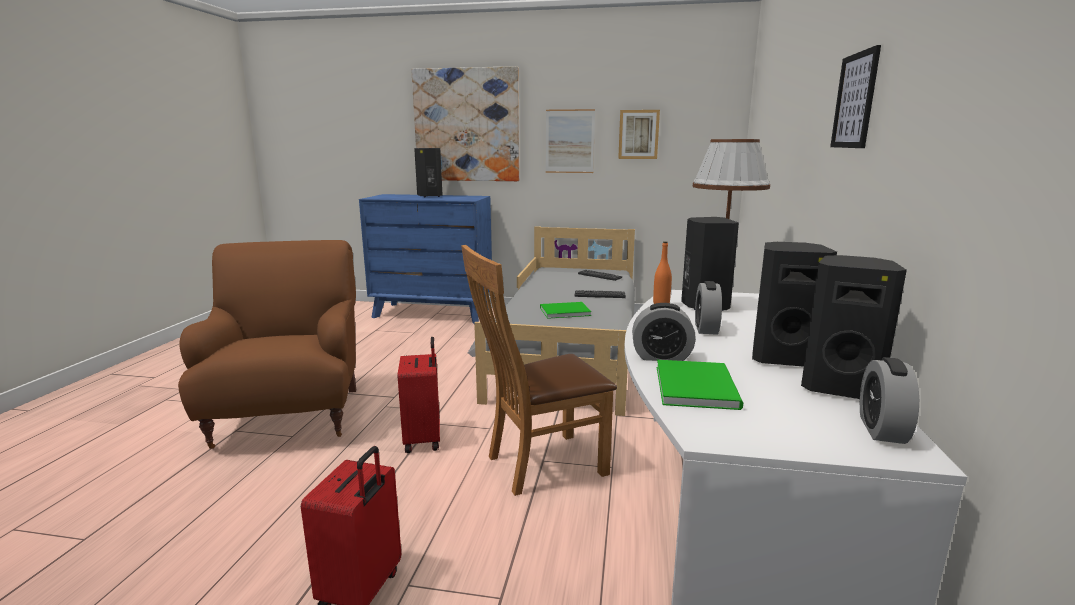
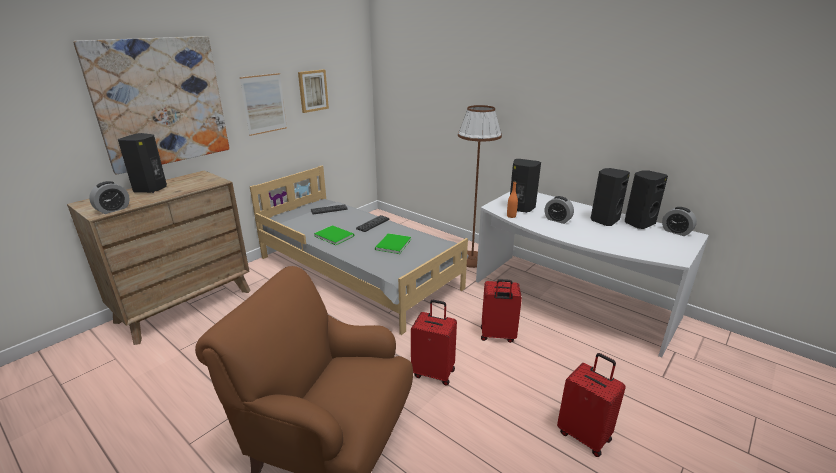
camera: 60 degrees left, 10 degrees up
blue dresser [359,194,492,324] -> brown dresser [67,171,251,345]
brown chair [461,245,617,496] -> red suitcase [481,279,522,343]
alarm clock [632,303,696,361] -> alarm clock moved to [89,181,130,214]
green book [657,360,743,410] -> green book moved to [314,225,354,245]
picture [830,45,881,148] -> none

